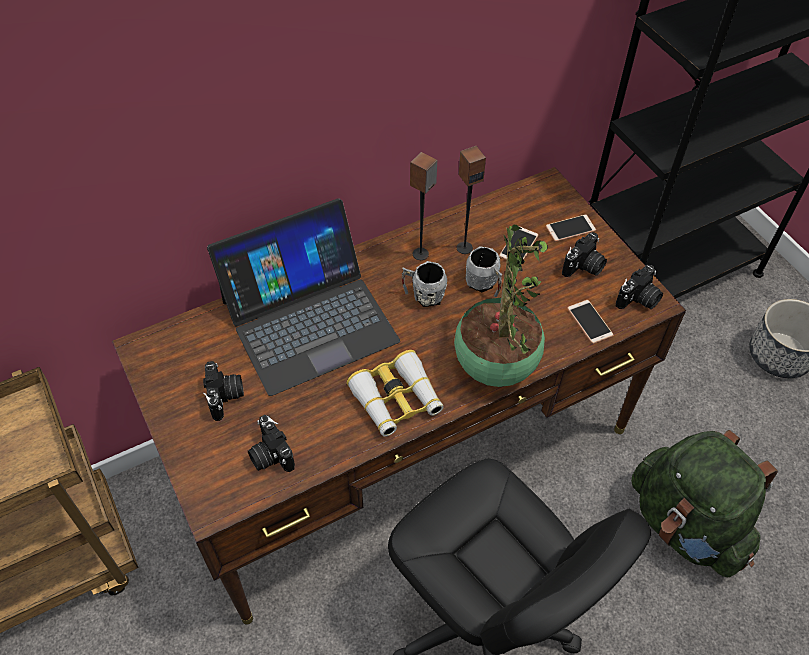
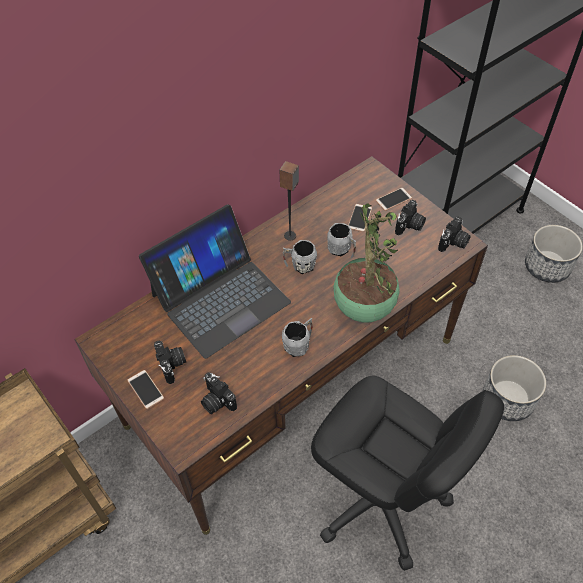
camera: 10 degrees left, 0 degrees up
binoculars [347,350,444,437] -> grey mug [282,318,313,357]
speaker [457,146,486,254] -> none
phone [567,300,614,344] -> phone moved to [127,370,164,409]
green backpack [631,430,778,577] -> planter [483,355,546,421]

